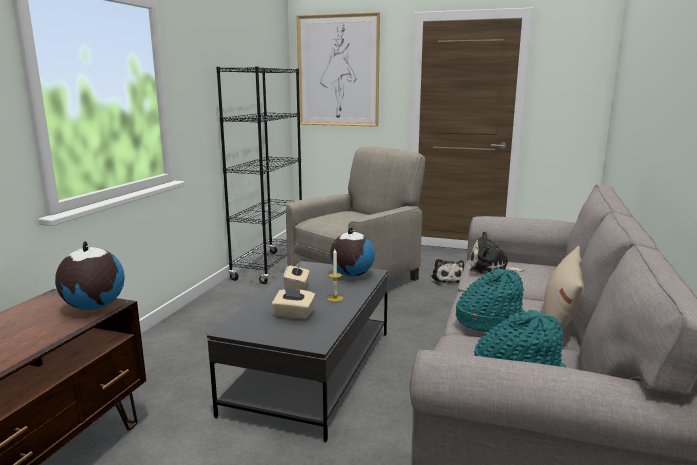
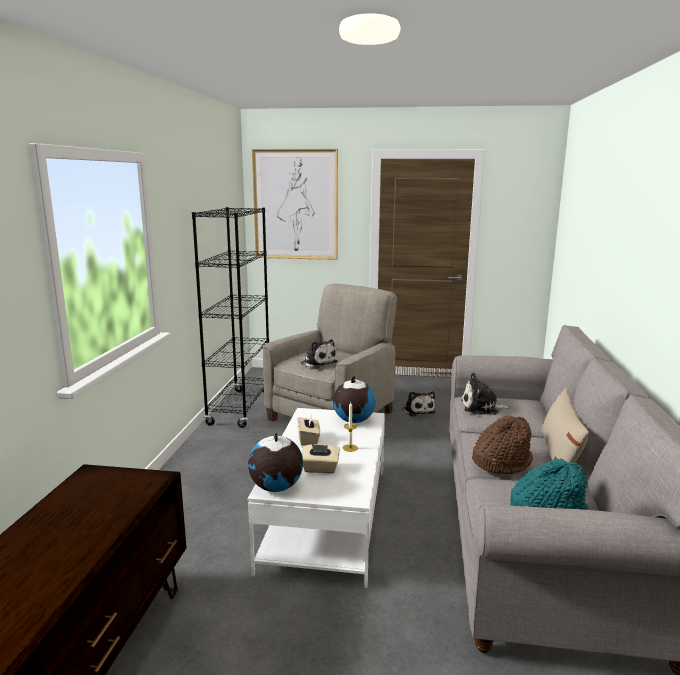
camera: 10 degrees left, 0 degrees up
globe [55,241,125,310] -> globe moved to [248,432,303,492]
black coffee table [207,261,388,442] -> white coffee table [248,408,385,588]
turquoise hat [456,269,525,332] -> brown hat [472,415,533,474]
none -> plush toy [300,339,337,368]

